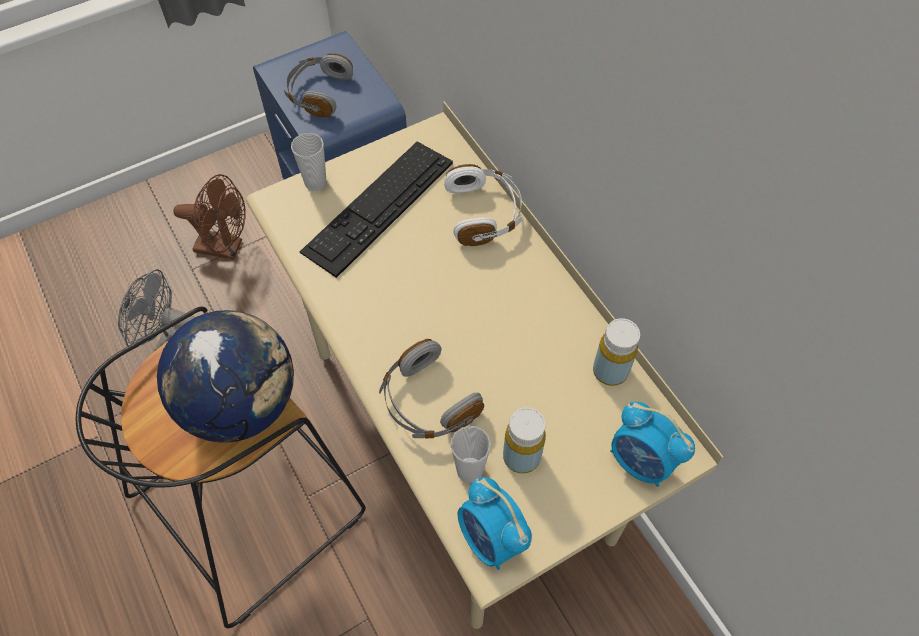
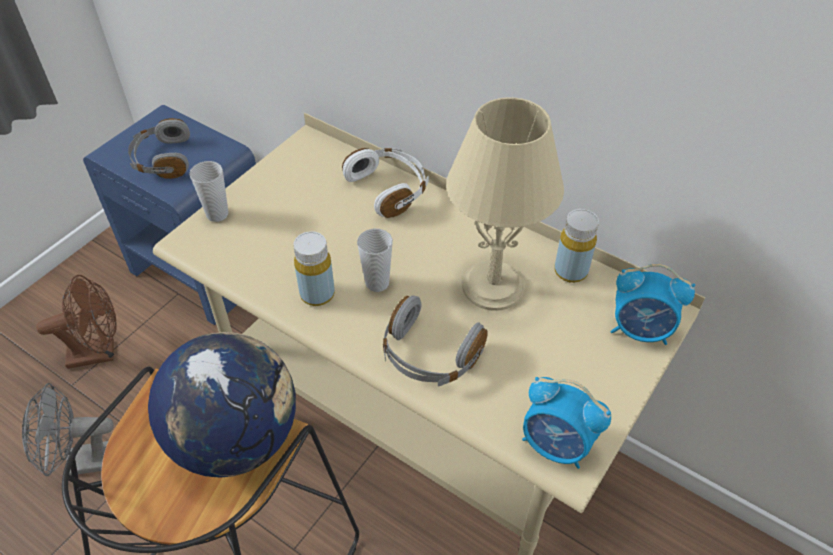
camera: 25 degrees left, 10 degrees down
keyboard [300,141,453,278] -> none
cup [451,426,491,483] -> cup moved to [357,228,393,292]
yellow bottle [503,407,546,474] -> yellow bottle moved to [293,231,335,306]
none -> beige table lamp [446,97,564,311]

